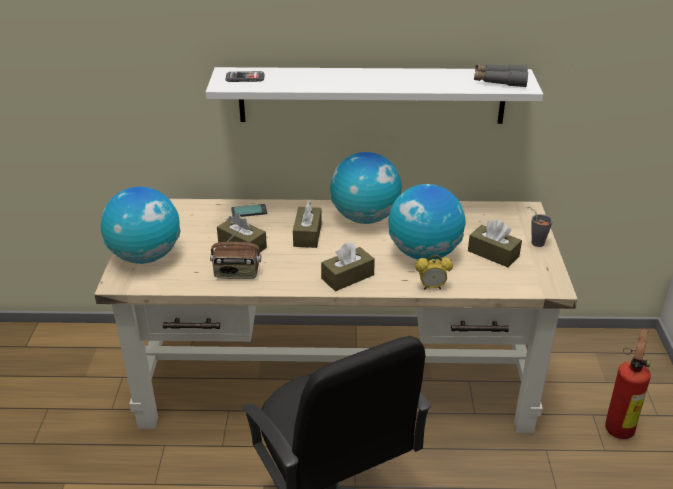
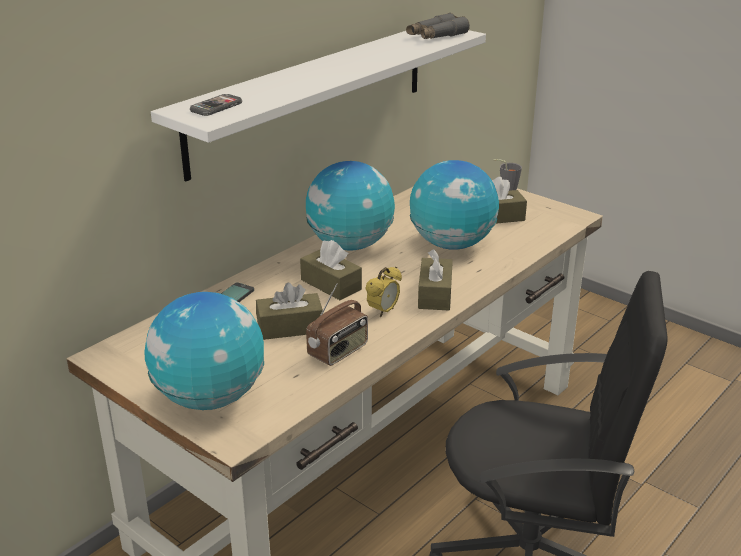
camera: 50 degrees left, 5 degrees down
alarm clock [415,255,453,290] -> alarm clock moved to [365,267,402,317]
fire extinguisher [605,329,651,439] -> none

